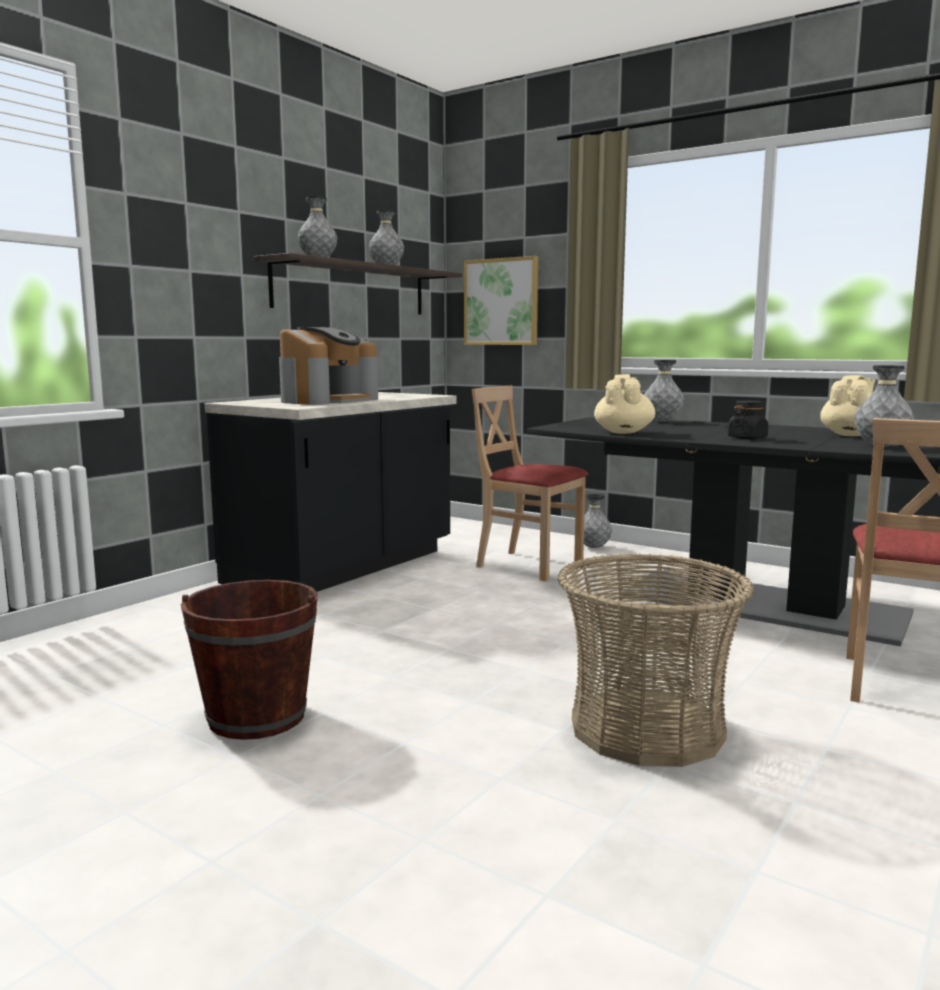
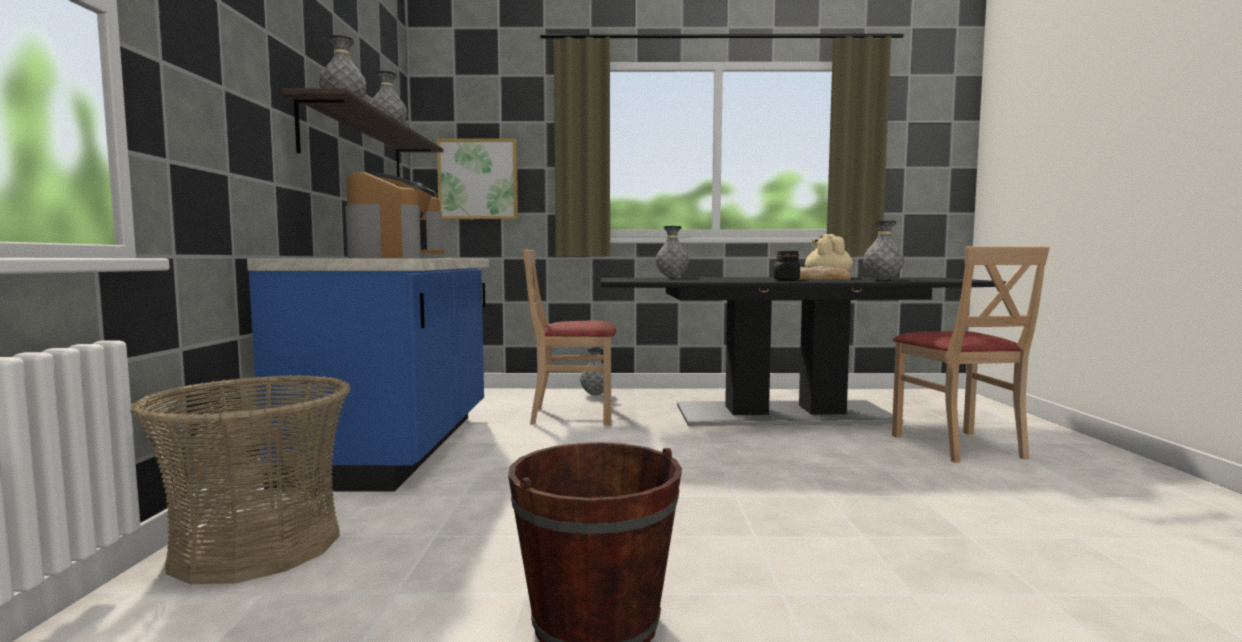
camera: 35 degrees left, 5 degrees down
black counter [205,392,457,592] -> blue counter [247,258,489,492]
basket [557,553,754,767] -> basket moved to [130,375,351,584]
beige teapot [594,374,655,434] -> none
none -> bread [797,266,851,280]

